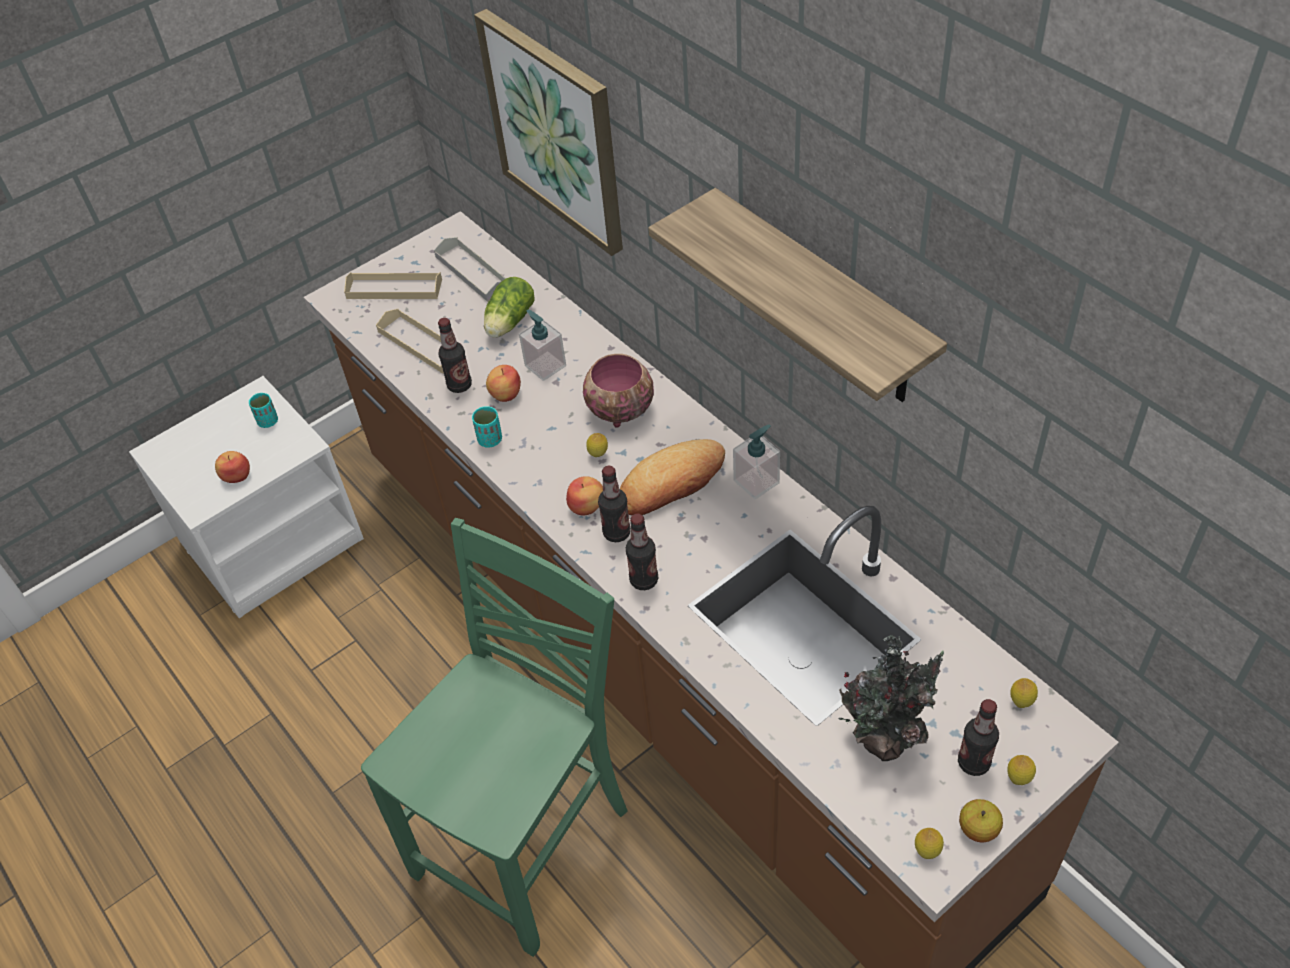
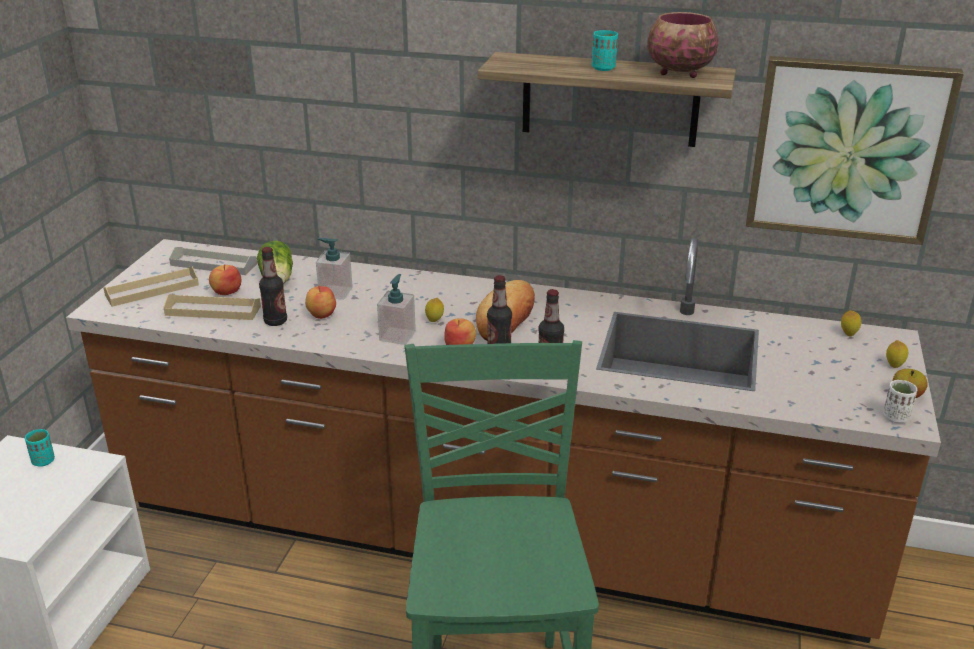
camera: 40 degrees left, 20 degrees down
apple [215,451,250,483] -> apple moved to [209,264,241,295]
turquoise cup [472,406,502,448] -> turquoise cup moved to [592,30,618,71]
picture [474,9,623,256] -> picture moved to [746,56,964,245]
bowl [583,354,654,428] -> bowl moved to [647,12,719,78]
soap dispenser [733,425,780,499] -> soap dispenser moved to [377,274,416,345]
potted plant [839,635,944,761] -> none
lemon [915,828,944,859] -> white cup [883,380,917,424]
bottle [958,699,999,776] -> none

